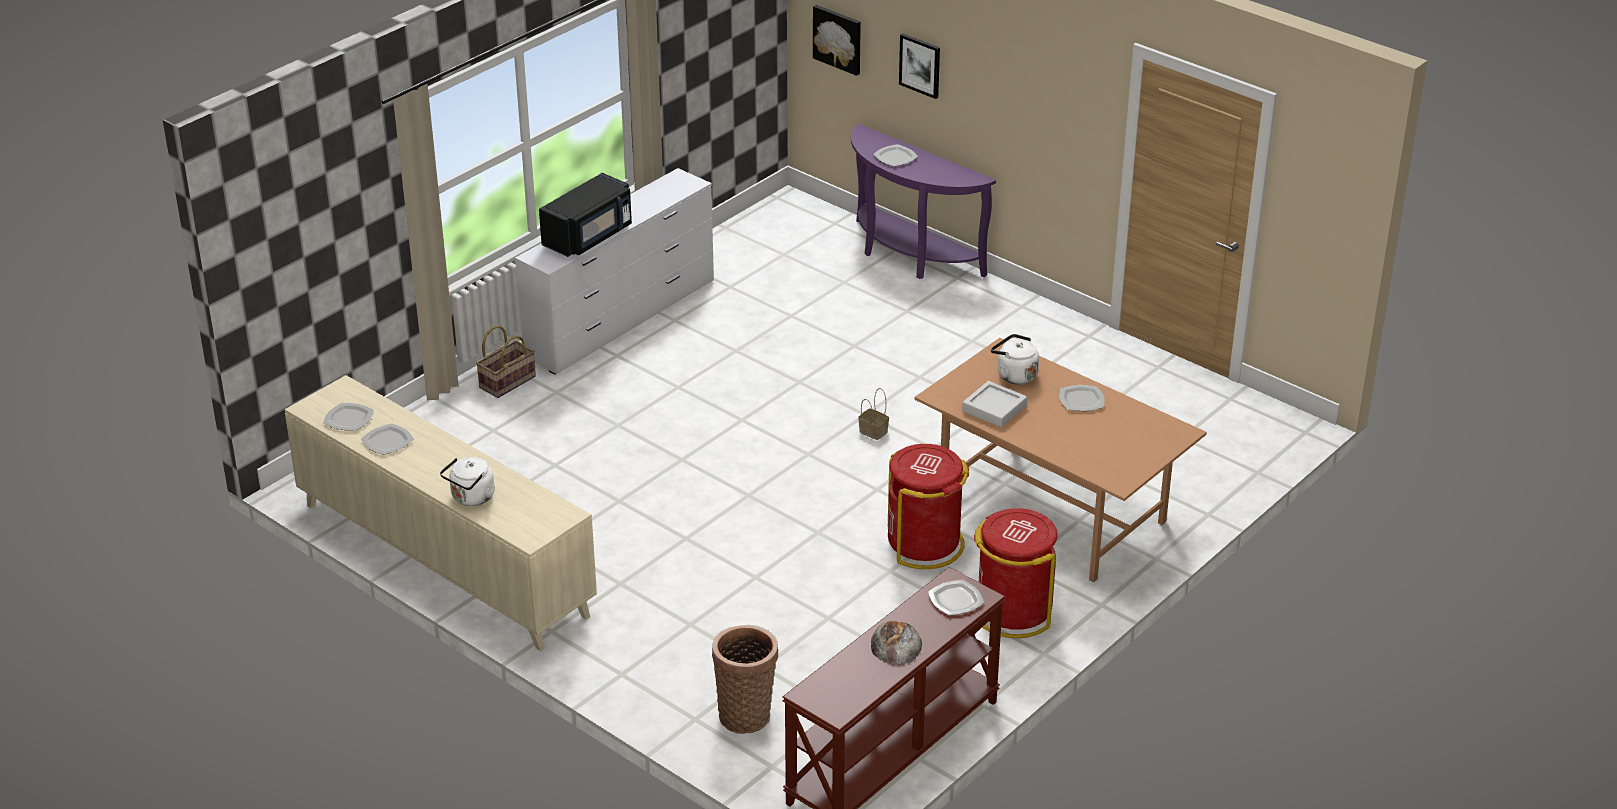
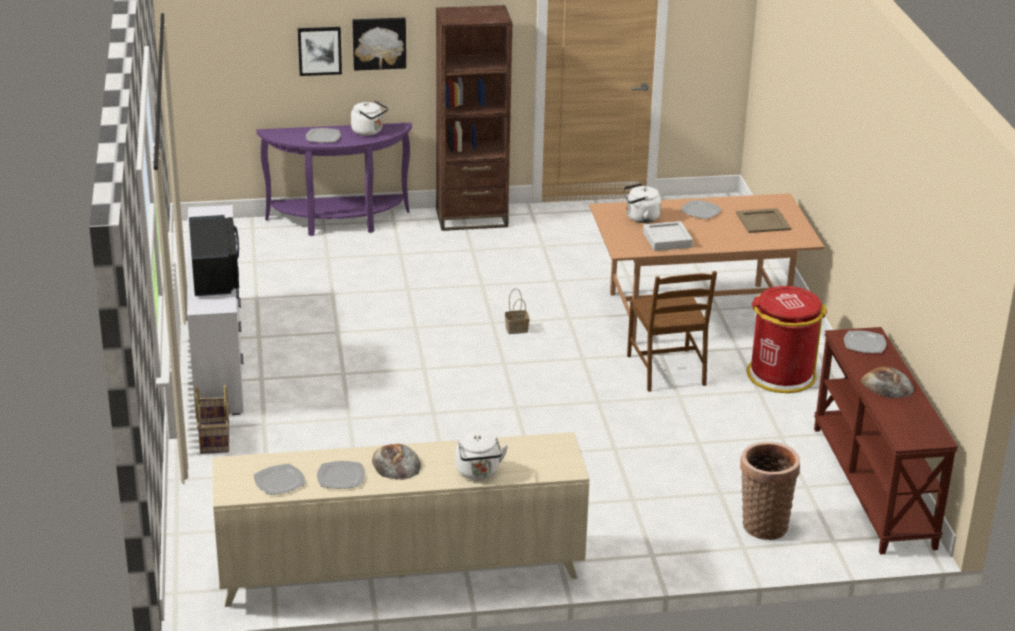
camera: 50 degrees left, 5 degrees down
picture [813,5,861,76] -> picture moved to [352,18,406,71]
red trash can [888,444,969,569] -> brown chair [627,271,717,392]
none -> white kettle [351,100,389,136]
none -> bread [372,444,421,480]
none -> brown bookcase [436,5,512,231]
none -> beige tray [736,208,791,233]

